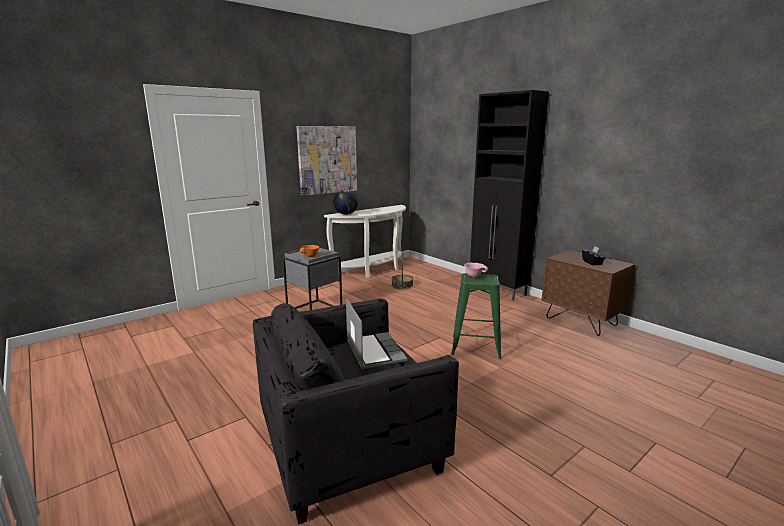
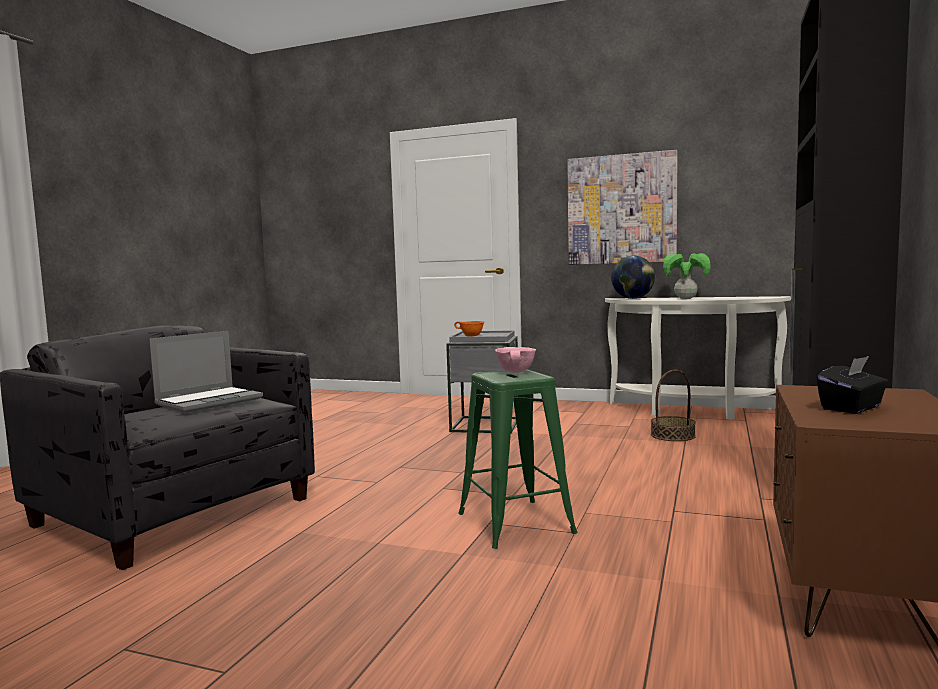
camera: 60 degrees right, 10 degrees down
none -> potted plant [663,253,710,299]

